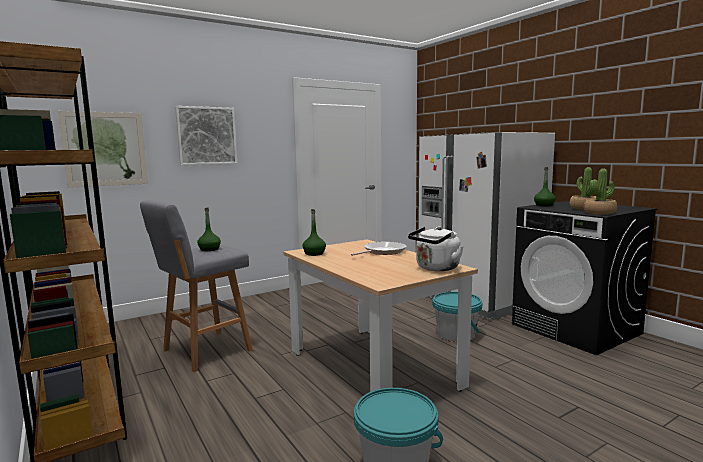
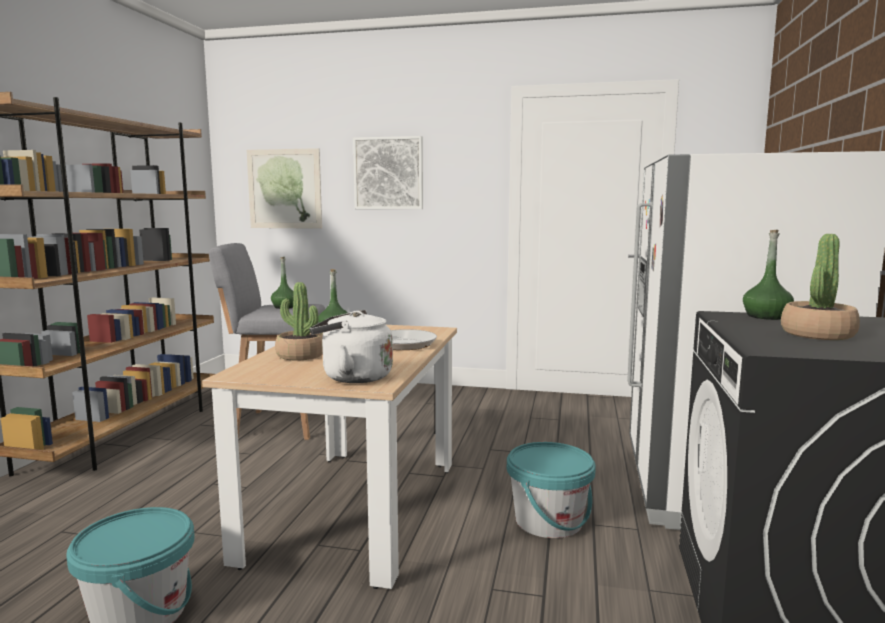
camera: 45 degrees right, 0 degrees up
potted plant [584,169,617,214] -> potted plant moved to [275,282,323,361]

